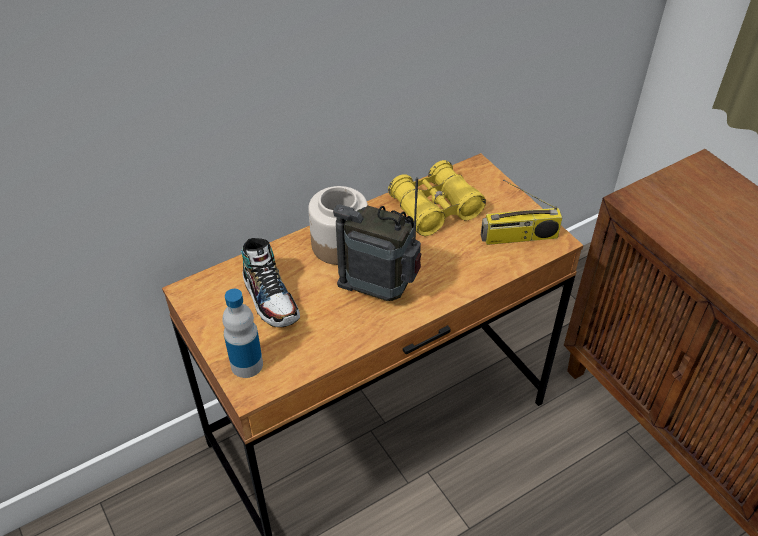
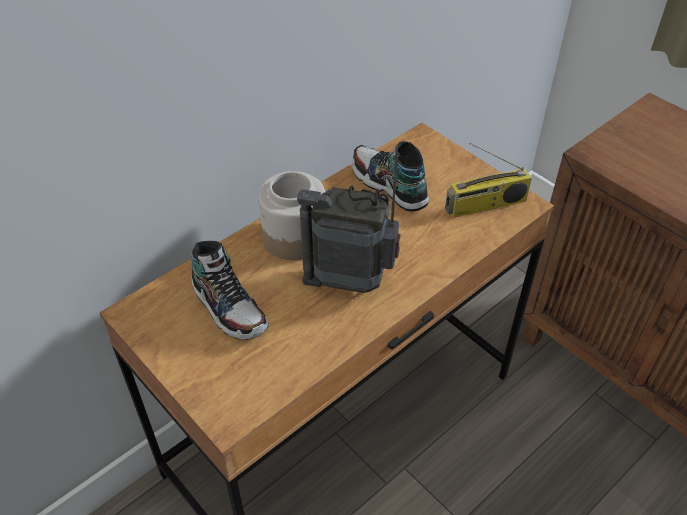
camera: 10 degrees left, 0 degrees up
bottle [222,289,263,378] -> none
yellow binoculars [388,160,486,236] -> shoe [352,141,429,212]

